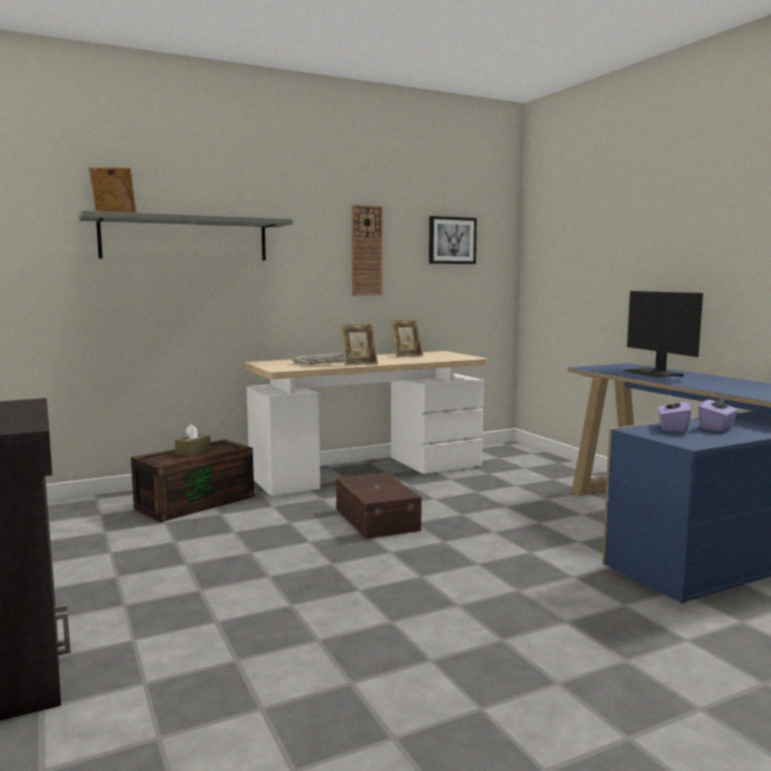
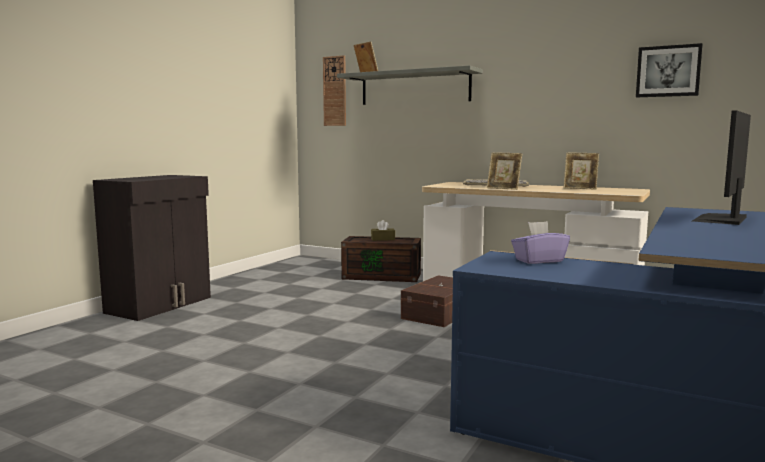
camera: 55 degrees right, 0 degrees up
wall clock [351,205,383,296] -> wall clock moved to [323,55,346,126]
purple tissue box [698,394,738,432] -> none

